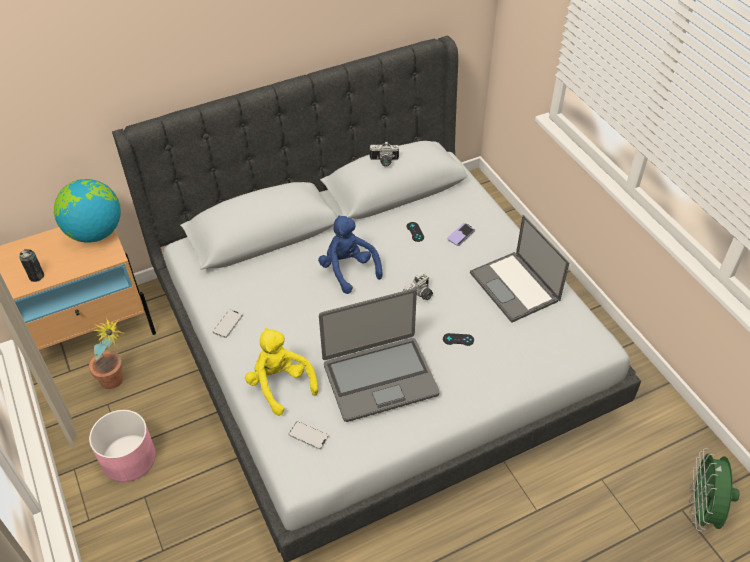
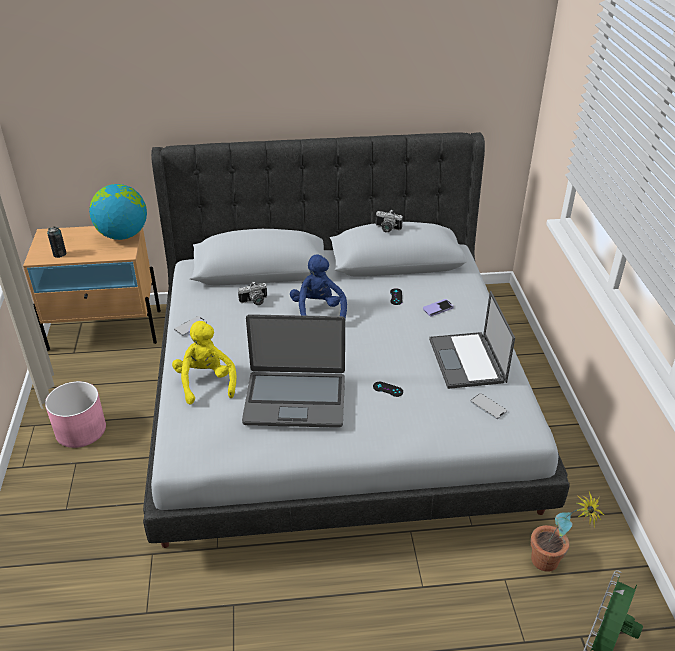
camera: 20 degrees right, 10 degrees down
potted plant [89,317,123,389] -> potted plant moved to [530,492,604,572]
phone [289,421,328,449] -> phone moved to [470,393,507,419]
camera [403,273,433,300] -> camera moved to [238,281,267,305]

